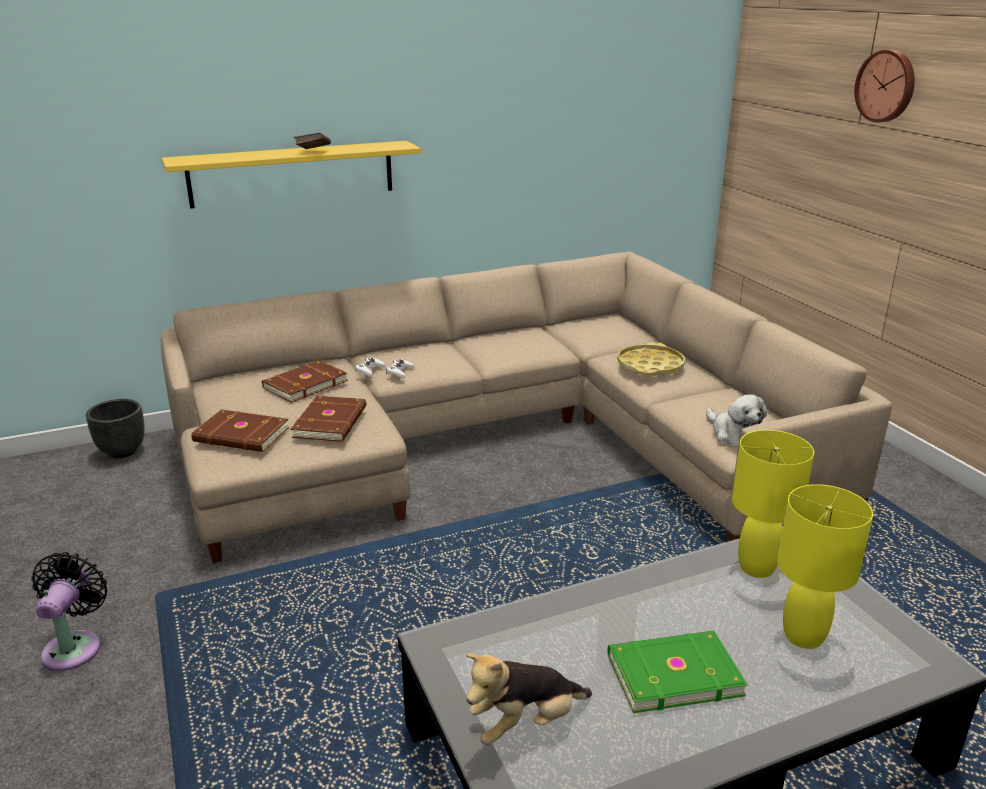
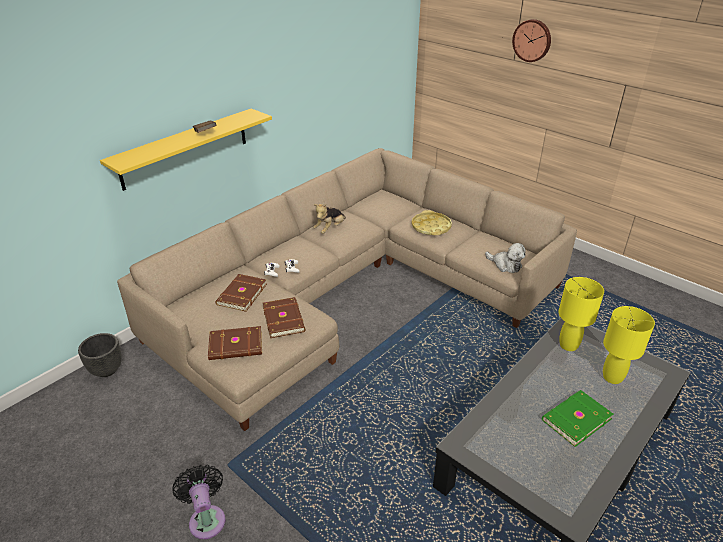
camera: 25 degrees left, 10 degrees up
plush toy [466,653,592,745] -> plush toy moved to [313,204,346,234]

